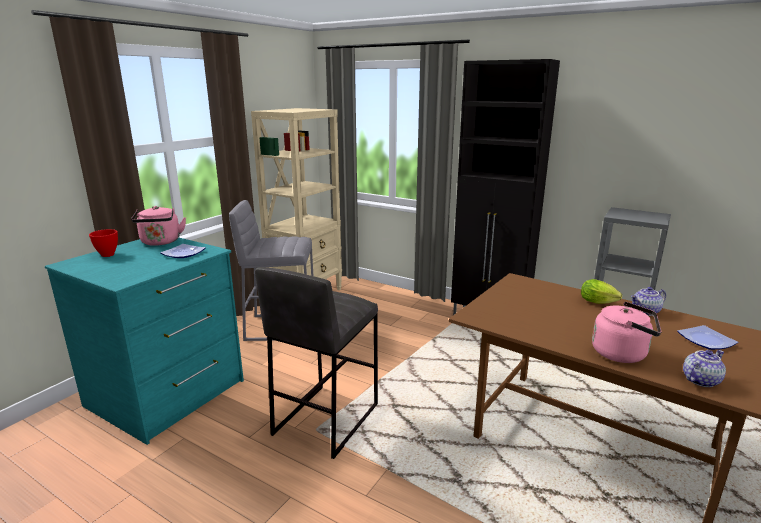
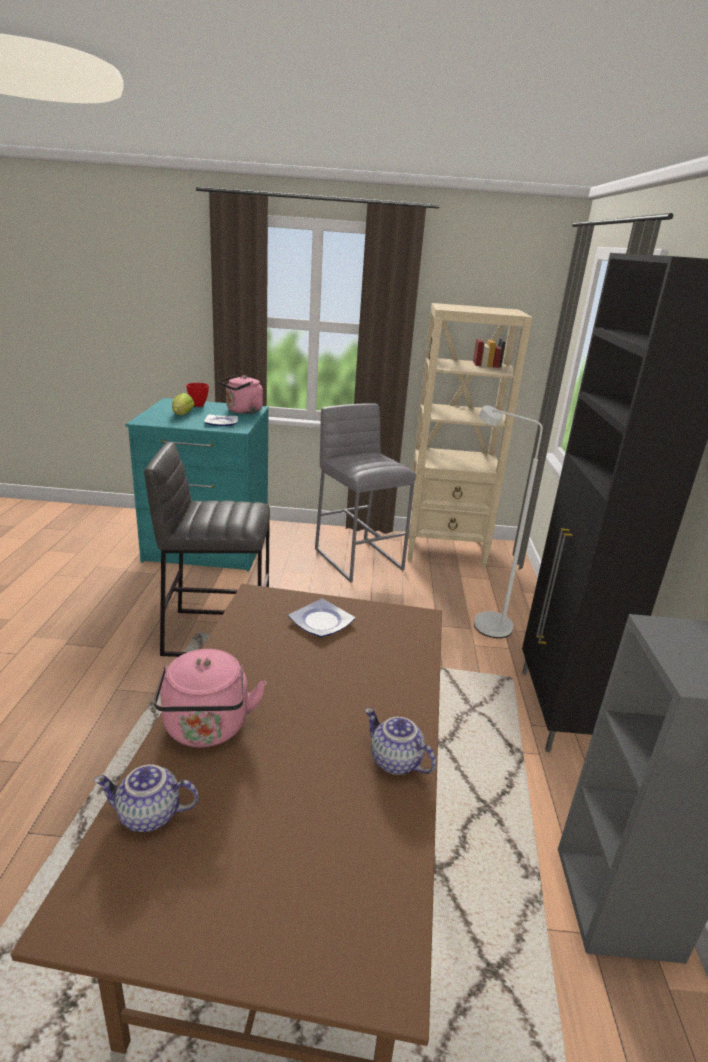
camera: 60 degrees right, 5 degrees up
lettuce [581,279,622,304] -> lettuce moved to [172,393,194,415]
plate [677,325,738,350] -> plate moved to [288,599,355,637]
teapot [683,350,726,387] -> teapot turned 150 degrees clockwise [94,764,198,832]
none -> white floor lamp [474,406,543,638]

